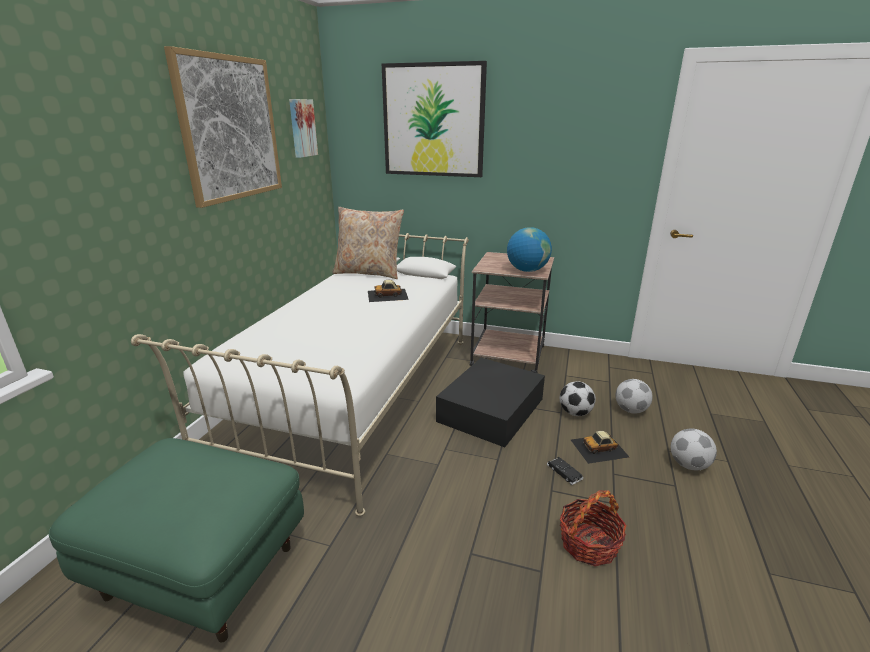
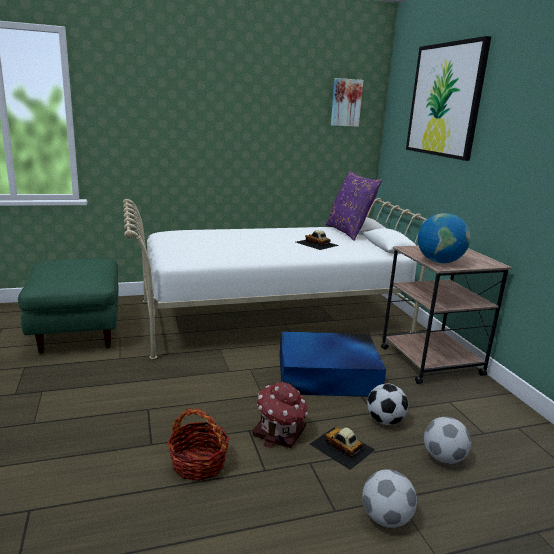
camera: 55 degrees right, 5 degrees down
picture [164,46,282,208] -> none
beige pillow [332,207,404,279] -> purple pillow [326,171,382,240]
black storage box [436,358,545,447] -> blue storage box [280,331,386,397]
black toy car [547,457,583,485] -> toy house [252,382,308,448]

